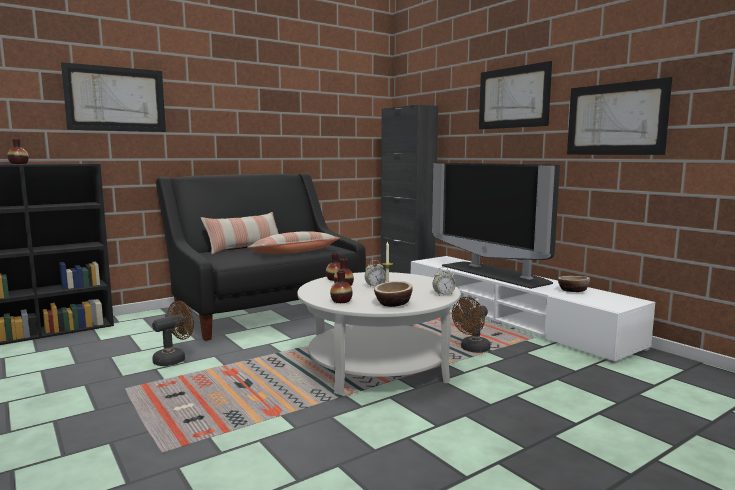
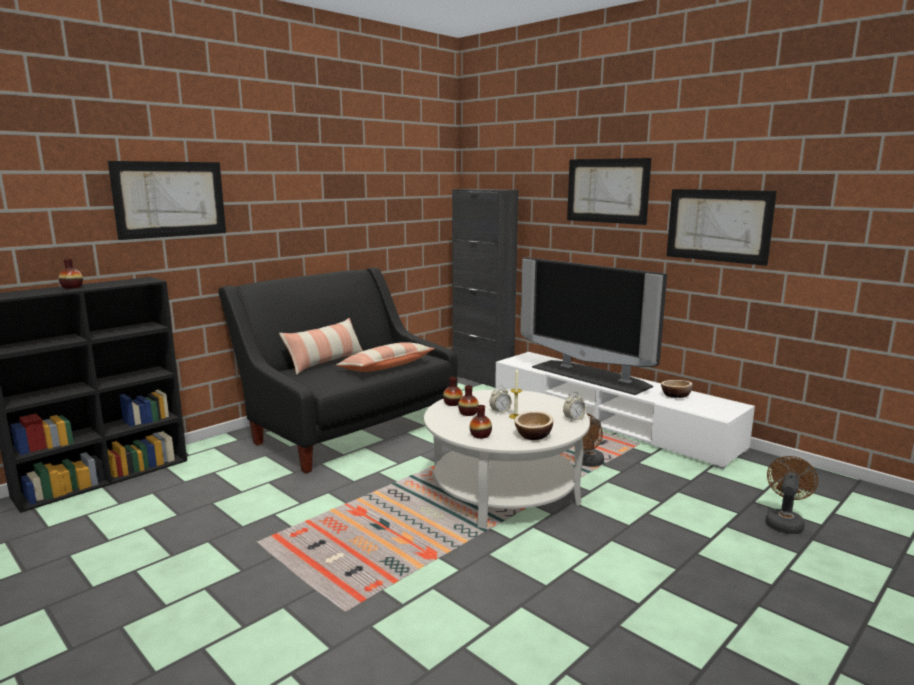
camera: 10 degrees left, 5 degrees up
brown fan [152,301,194,366] -> brown fan moved to [766,456,818,534]

